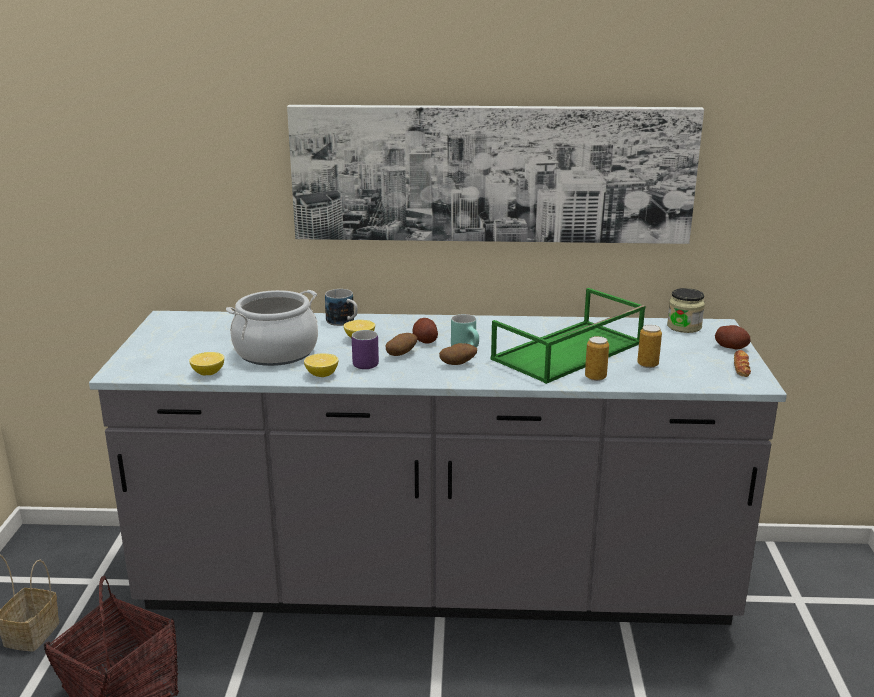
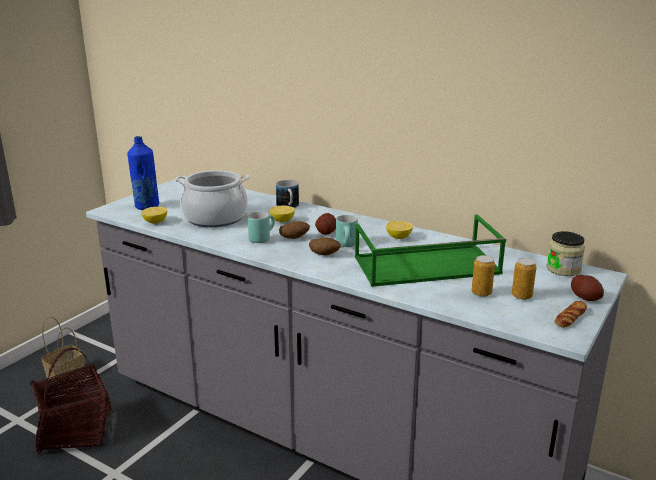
camera: 30 degrees right, 0 degrees up
picture [287,105,704,244] -> none
lemon [304,353,338,377] -> lemon moved to [386,221,413,239]
purple mug [352,330,379,369] -> turquoise mug [248,212,275,243]
can [585,336,609,381] -> can moved to [512,258,536,300]
none -> blue bottle [127,136,159,210]

